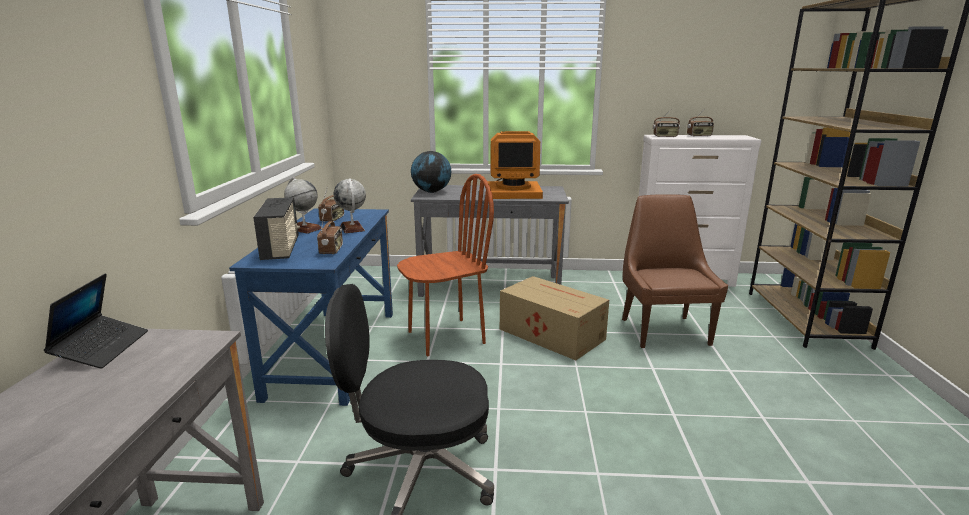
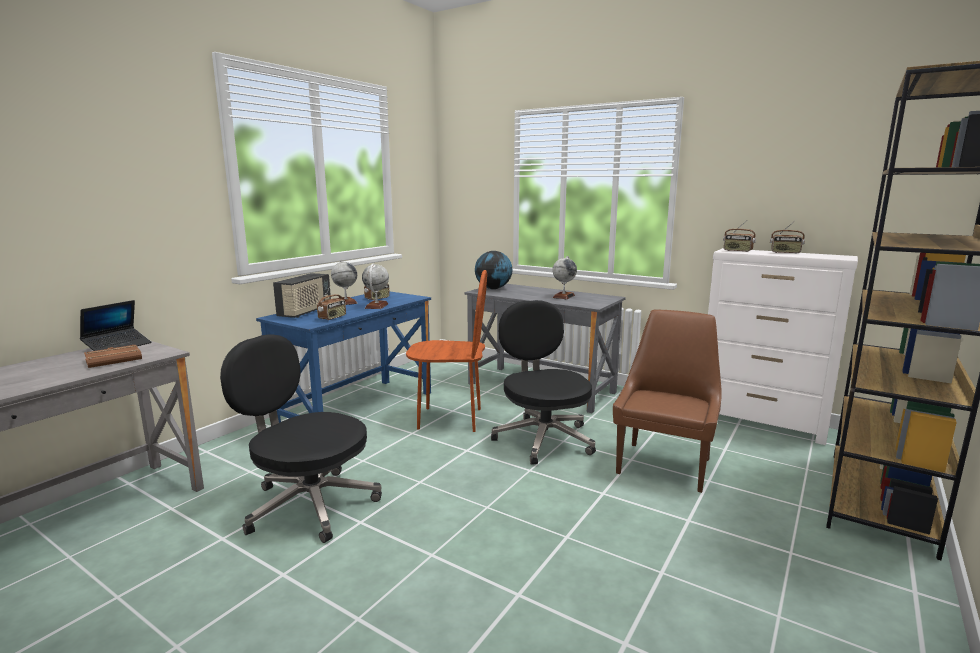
camera: 30 degrees right, 5 degrees down
monitor [487,131,543,199] -> globe [552,256,577,299]
cardboard box [500,276,609,360] -> black office chair [491,300,596,465]
none -> brown book [84,345,142,368]

